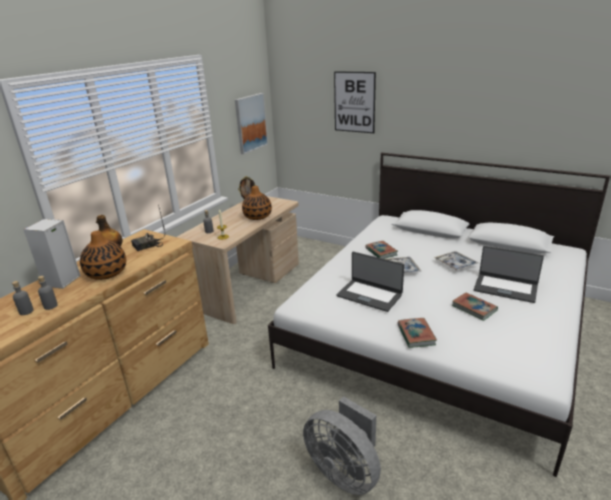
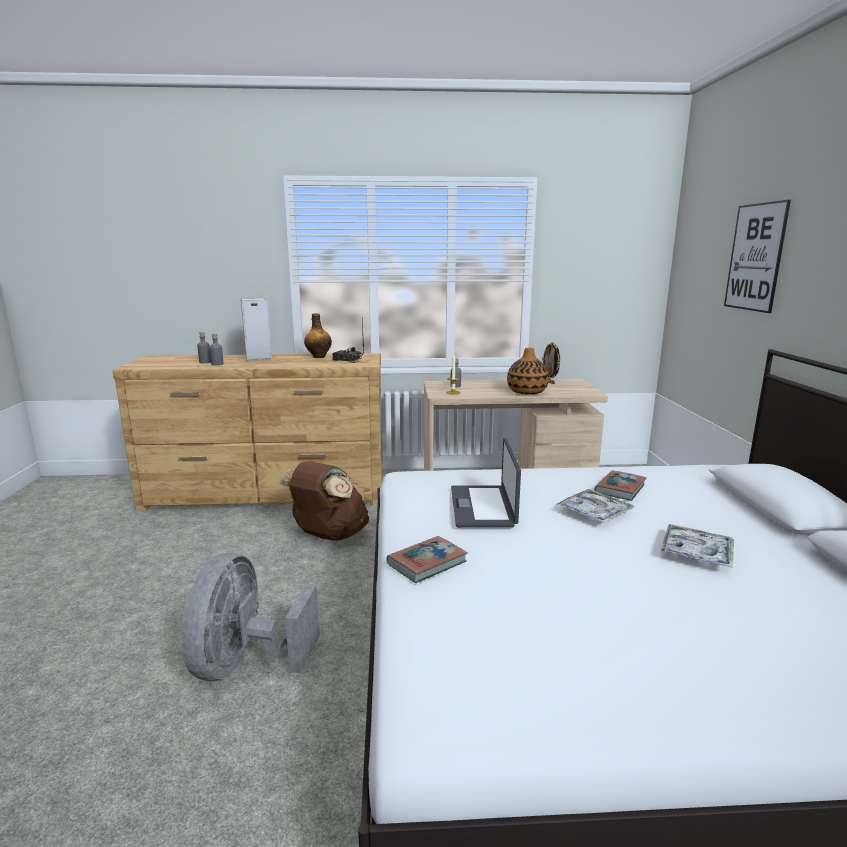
camera: 55 degrees right, 10 degrees down
vase [80,231,126,280] -> none
picture [235,93,268,154] -> none
book [452,293,498,321] -> none
laptop [474,246,544,303] -> none
none -> brown backpack [279,461,369,541]

